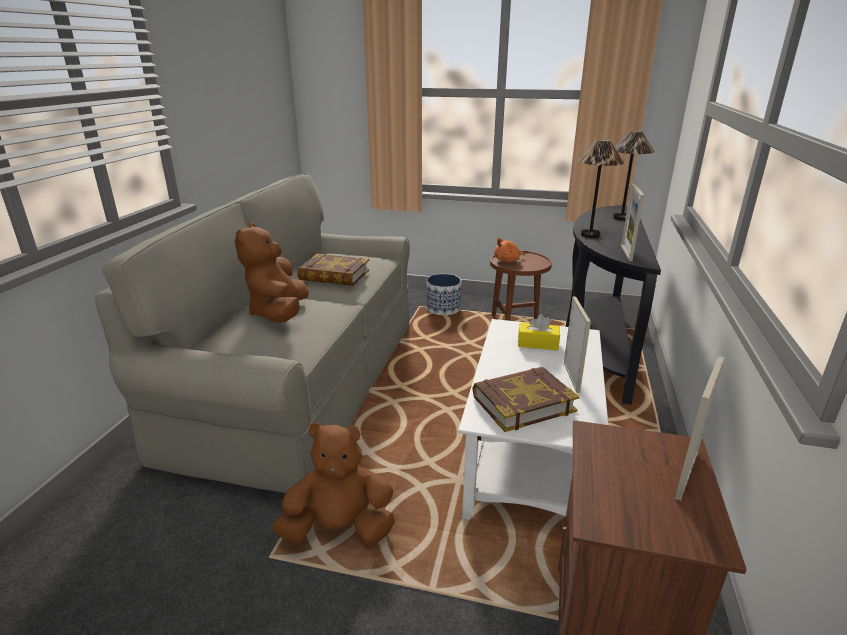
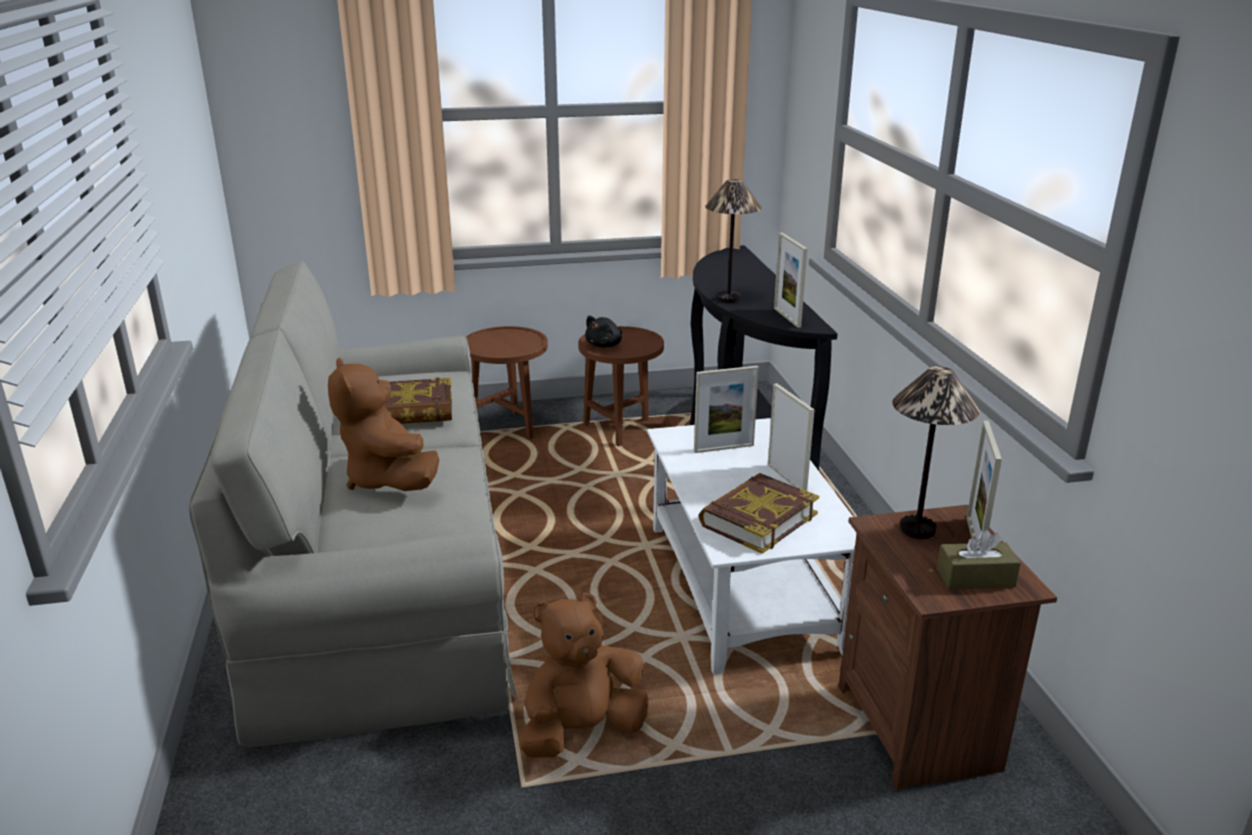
camera: 25 degrees left, 0 degrees up
planter [426,274,462,315] -> brown side table [466,326,548,439]
orange plush toy [494,238,525,262] -> black plush toy [585,315,622,348]
yellow tissue box [518,314,560,350] -> picture frame [694,366,759,453]
table lamp [613,131,654,221] -> table lamp moved to [892,366,980,539]
none -> brown tissue box [937,530,1021,590]

